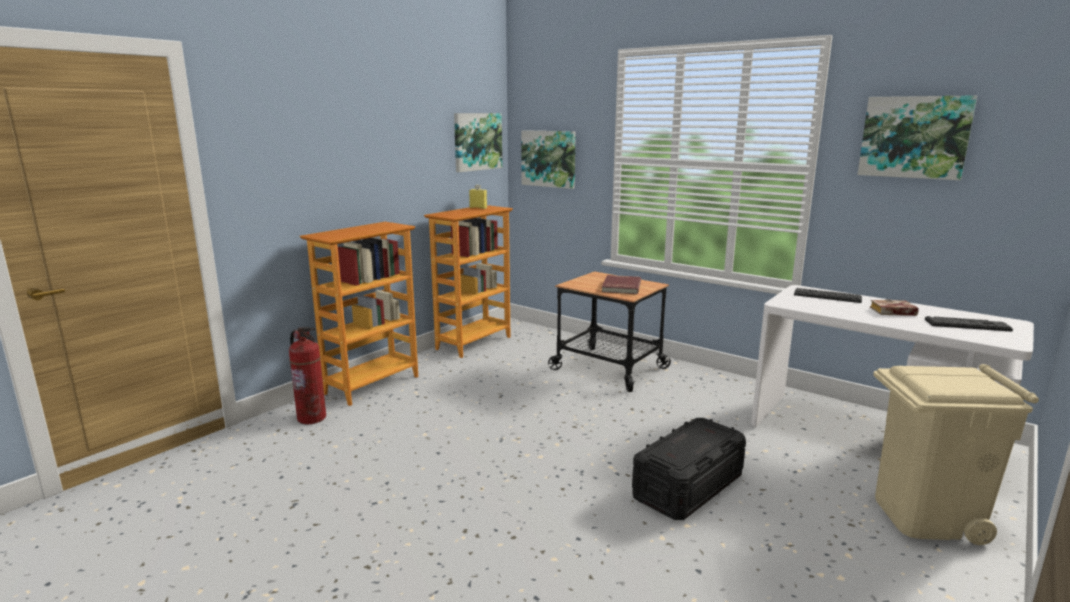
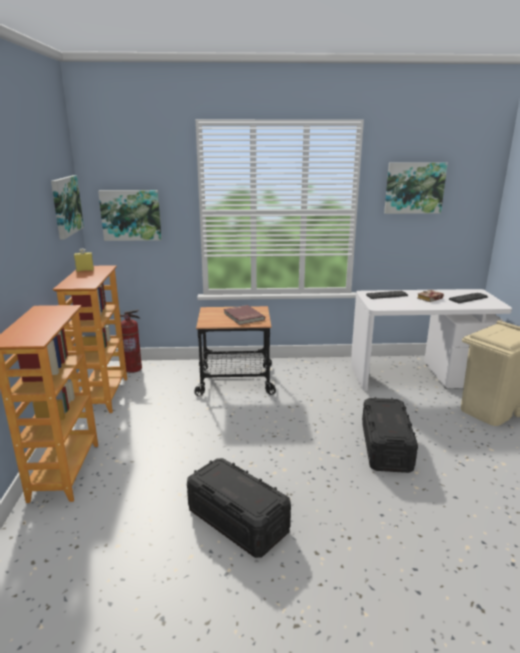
camera: 40 degrees left, 5 degrees up
fire extinguisher [289,327,326,424] -> fire extinguisher moved to [120,309,142,373]
none -> black storage box [187,458,291,558]

